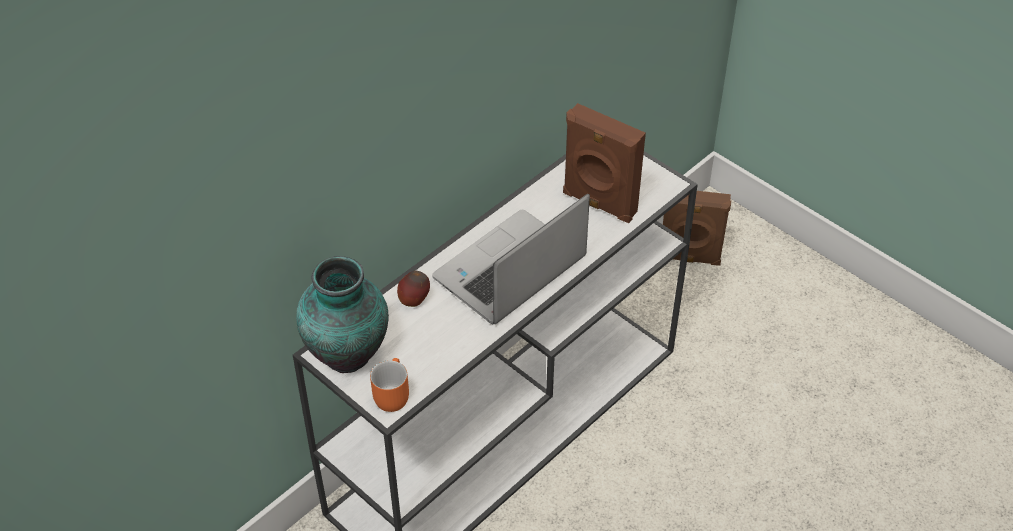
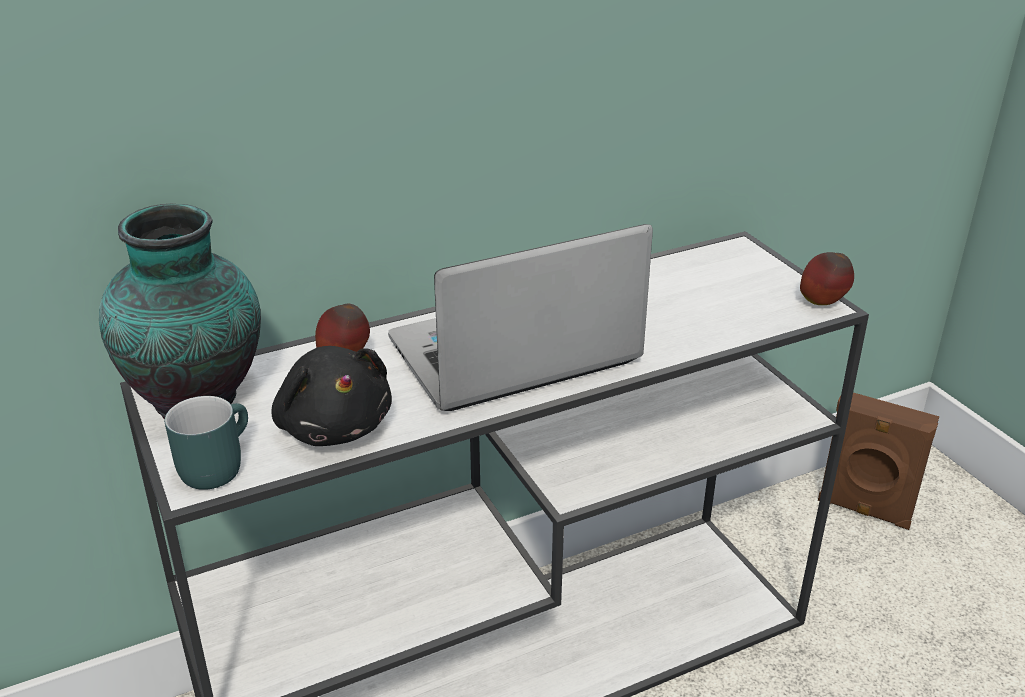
camera: 20 degrees right, 15 degrees down
orange mug [370,358,409,412] -> turquoise mug [164,396,248,490]
brown speaker [563,103,646,223] -> none
none -> black plush toy [271,346,392,446]
none -> apple [800,252,854,305]

